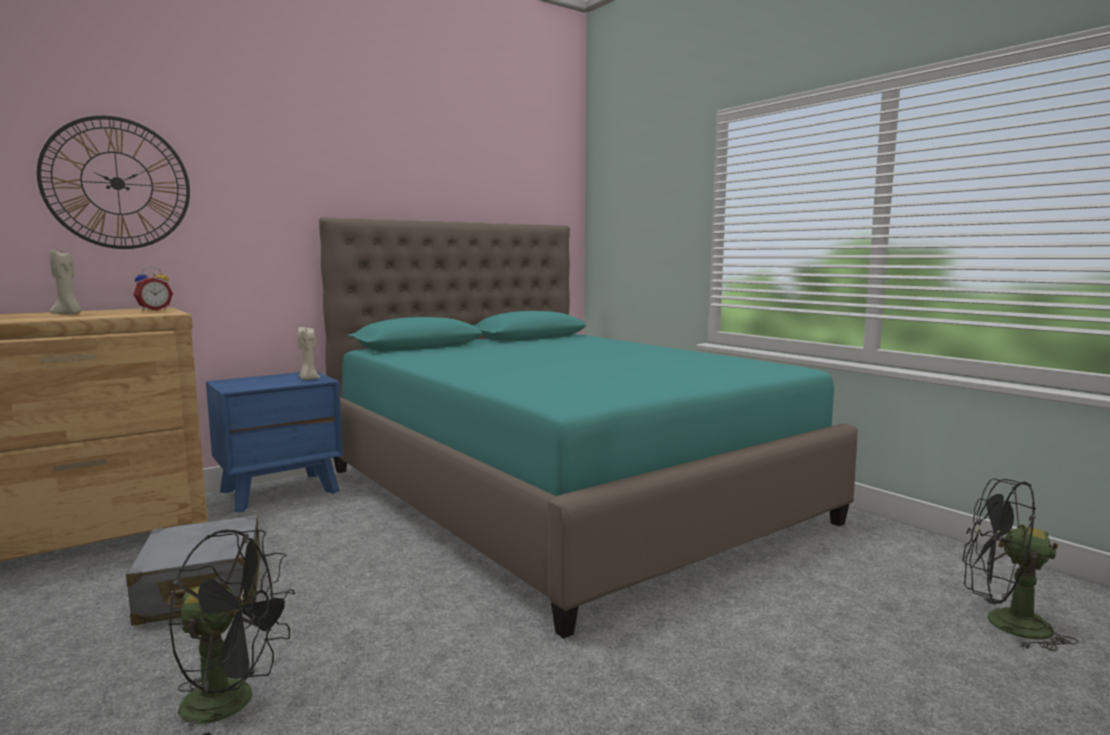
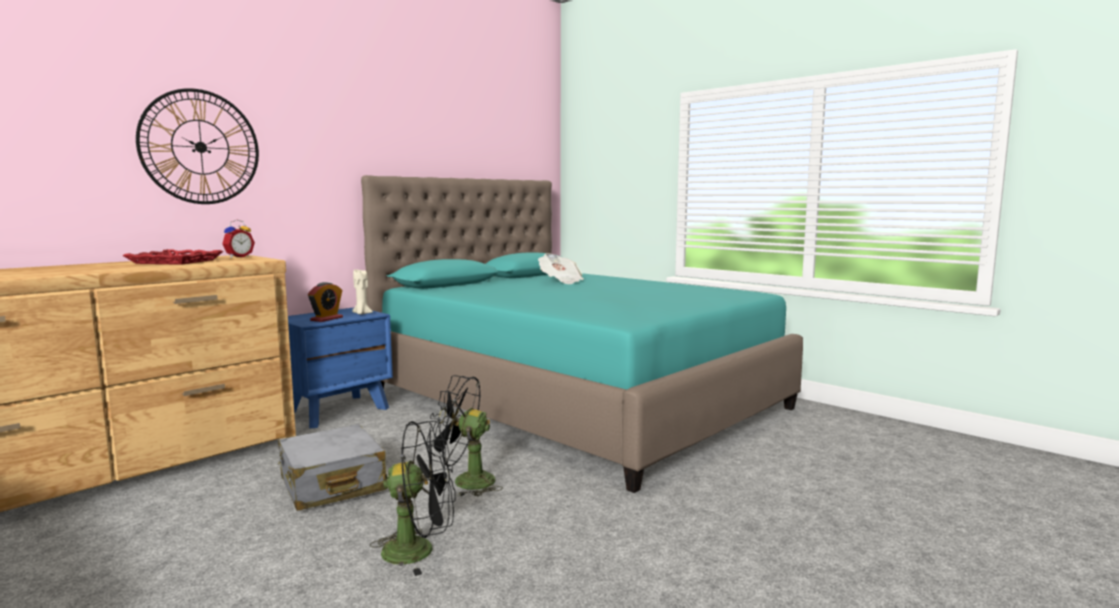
camera: 10 degrees left, 0 degrees up
beige candle [49,250,83,314] -> red tray [122,249,223,265]
black fan [962,478,1078,652] -> black fan moved to [427,375,503,496]
none -> alarm clock [308,282,343,322]
none -> newspaper [538,253,584,284]

